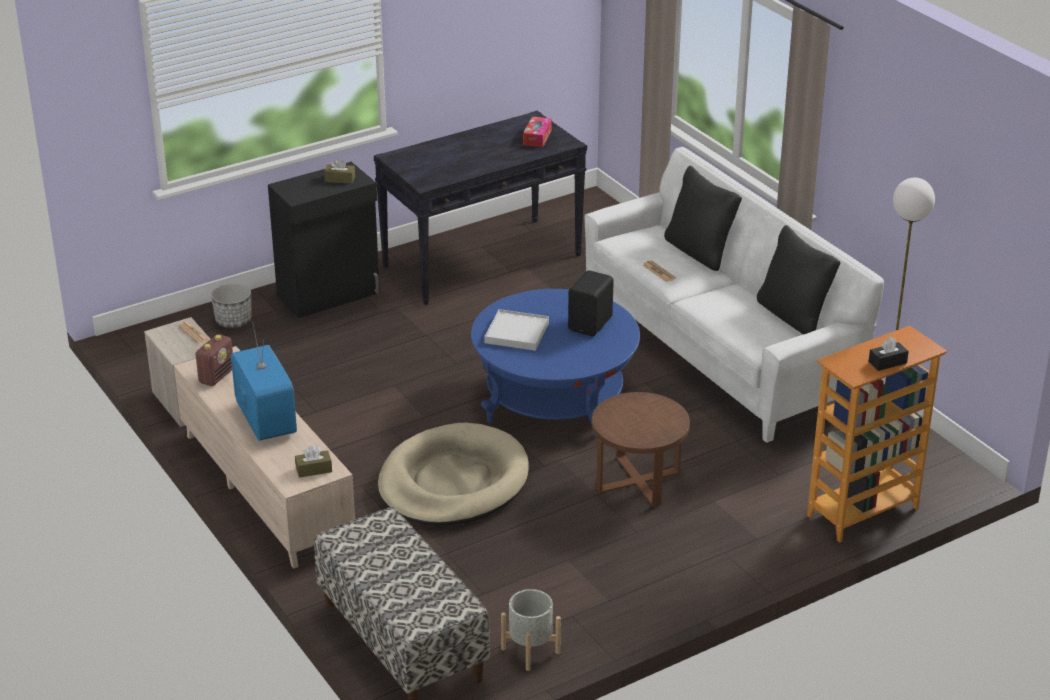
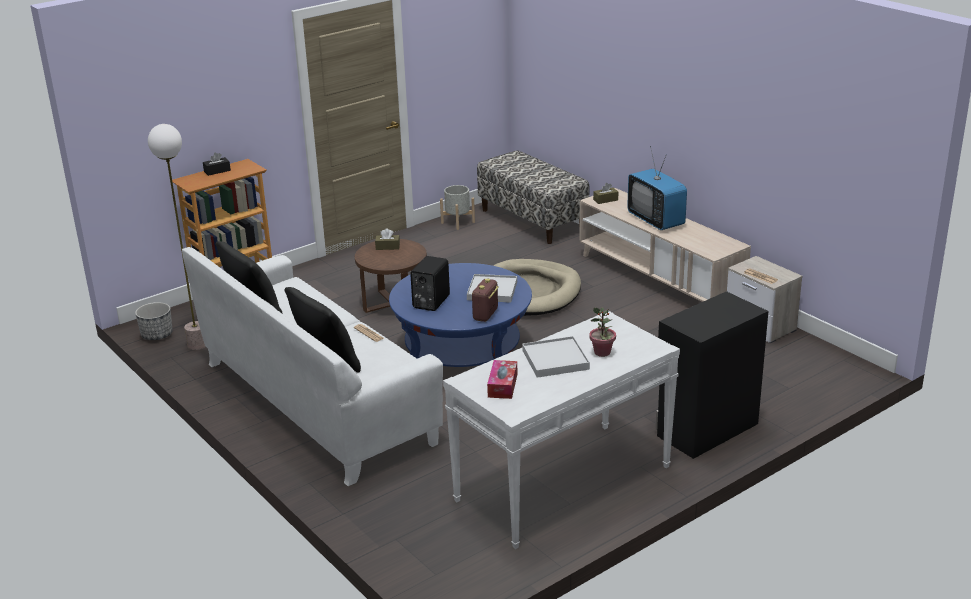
camera: 175 degrees right, 5 degrees down
radio [195,334,233,386] -> radio moved to [472,278,498,322]
planter [211,283,252,328] -> planter moved to [135,302,173,340]
brown tissue box [324,158,355,184] -> brown tissue box moved to [375,229,400,250]
black console table [374,111,587,305] -> white console table [443,311,680,549]
none -> white tray [522,336,590,378]
none -> potted plant [589,307,616,357]

